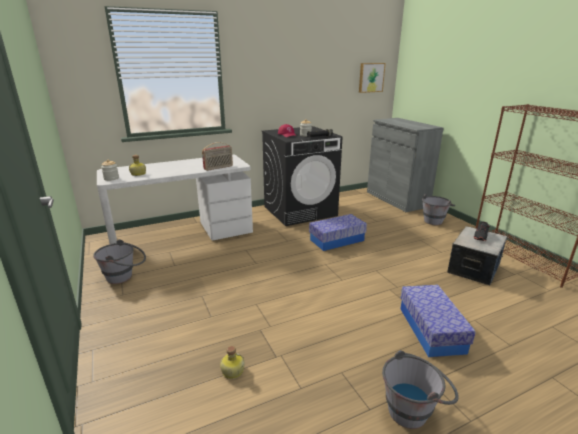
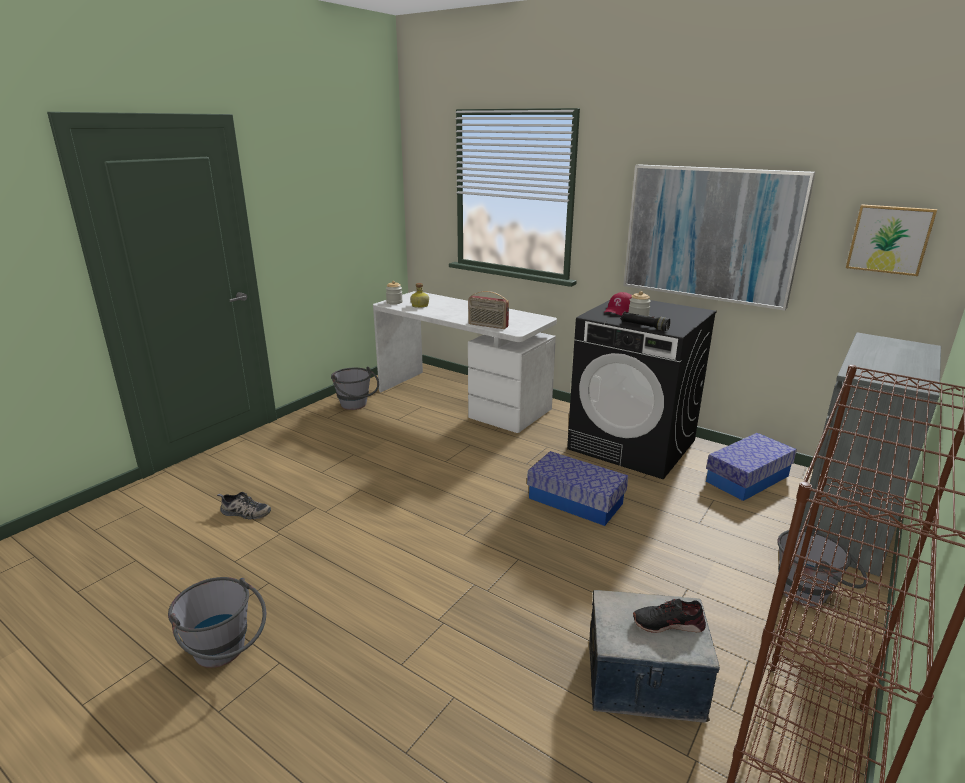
camera: 60 degrees right, 0 degrees up
bottle [220,346,245,379] -> shoe [217,492,271,519]
storage box [401,285,476,357] -> storage box moved to [706,433,797,501]
none -> picture [623,164,816,311]

